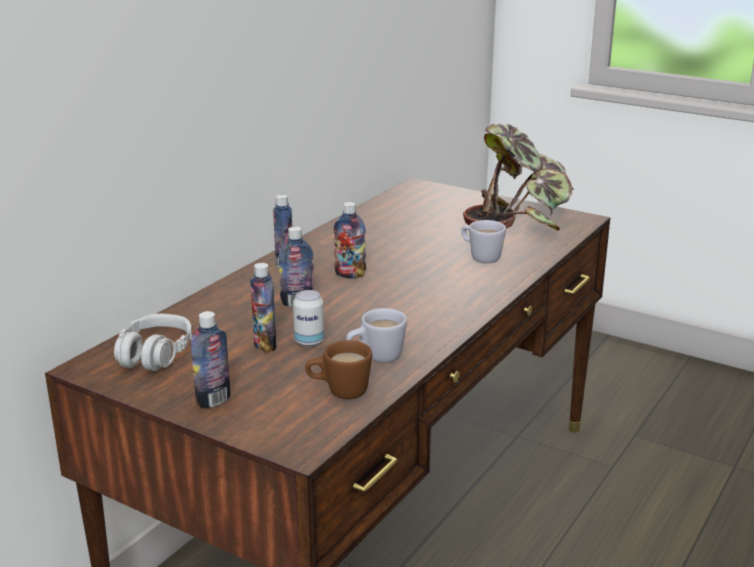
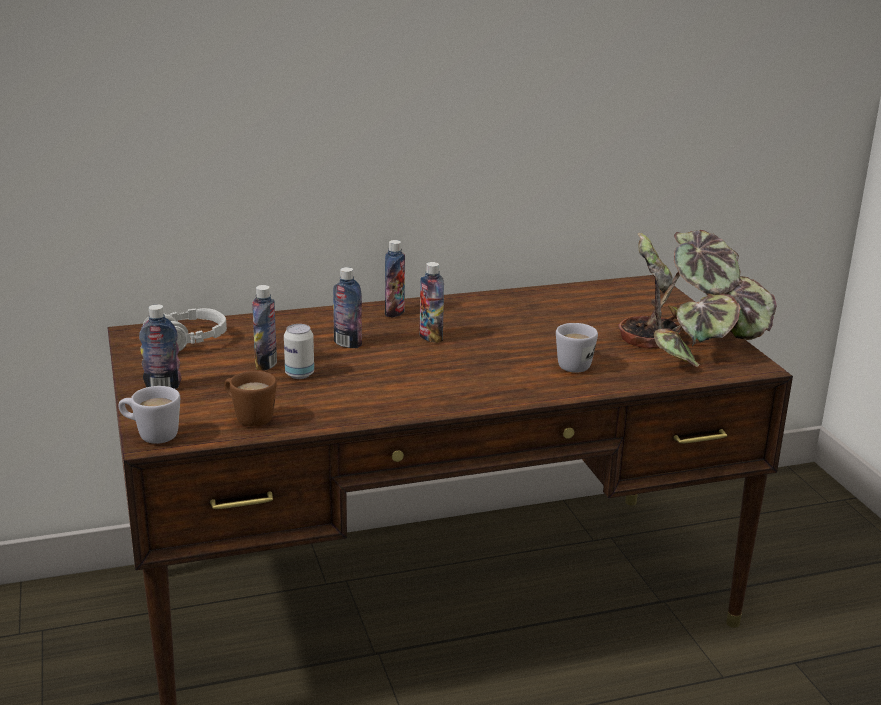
camera: 40 degrees right, 0 degrees up
white mug [346,308,407,363] -> white mug moved to [118,386,180,444]

